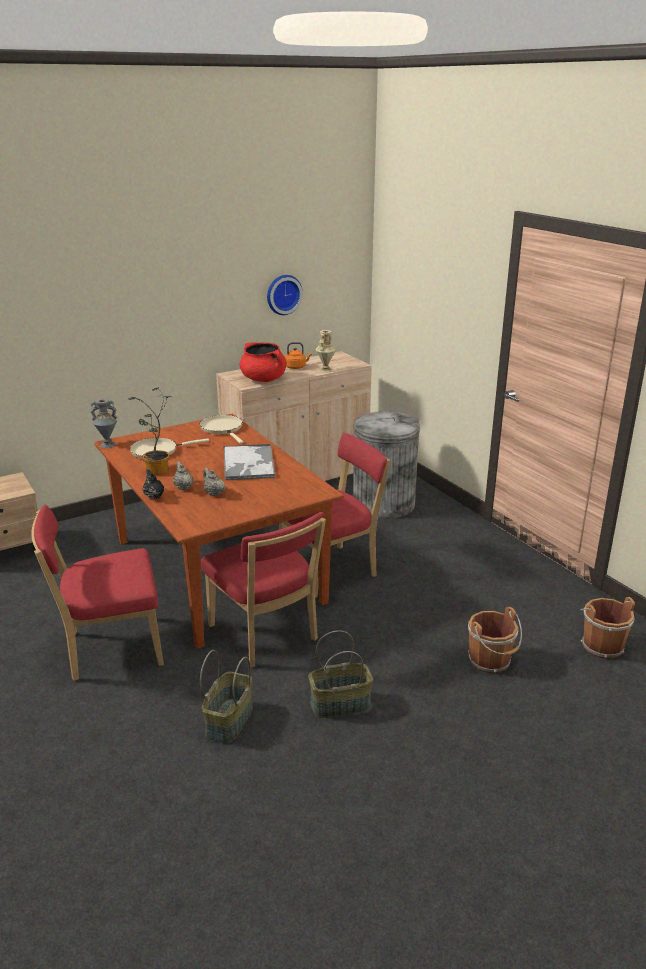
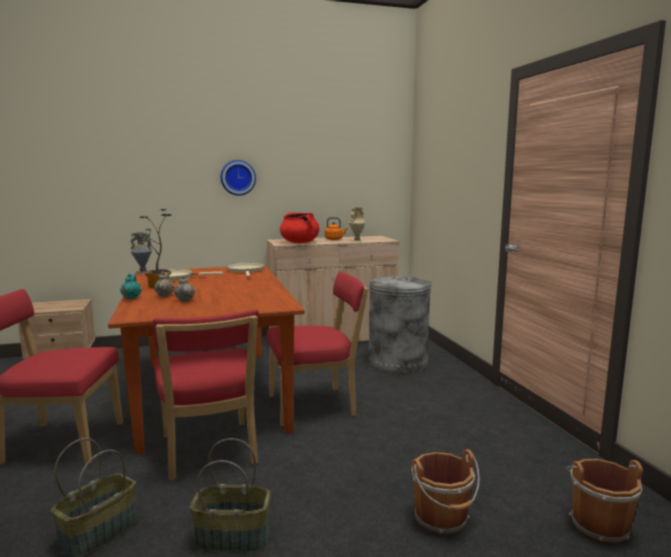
camera: 15 degrees right, 15 degrees down
black teapot [143,470,164,499] -> turquoise teapot [120,273,142,299]
tray [224,444,276,480] -> none
wall clock [267,275,303,315] -> wall clock moved to [221,160,256,196]

